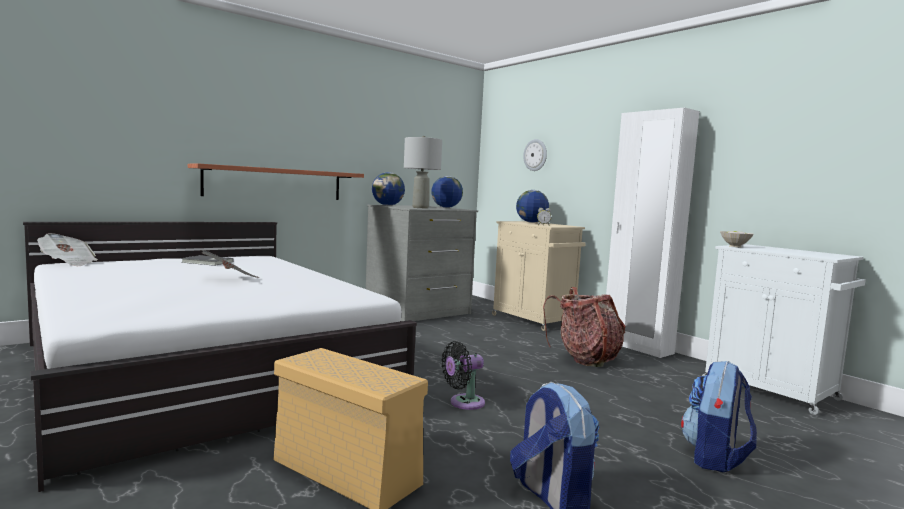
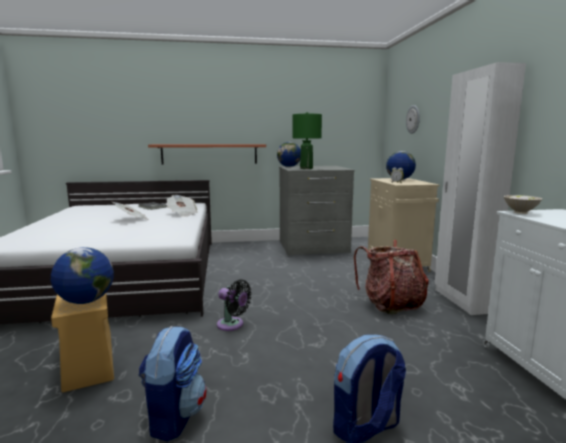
camera: 30 degrees right, 5 degrees up
newspaper [37,233,98,266] -> newspaper moved to [167,195,198,217]
grey table lamp [404,136,442,208] -> green table lamp [292,112,322,169]
globe [431,176,463,208] -> globe moved to [51,247,114,304]
black fan [442,341,485,410] -> black fan turned 150 degrees counterclockwise [217,280,252,331]

